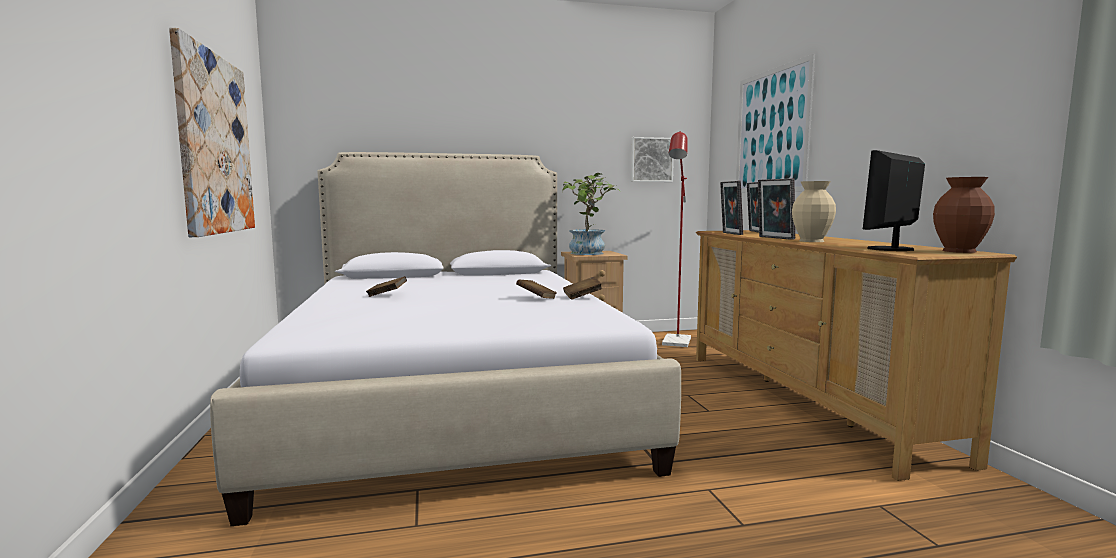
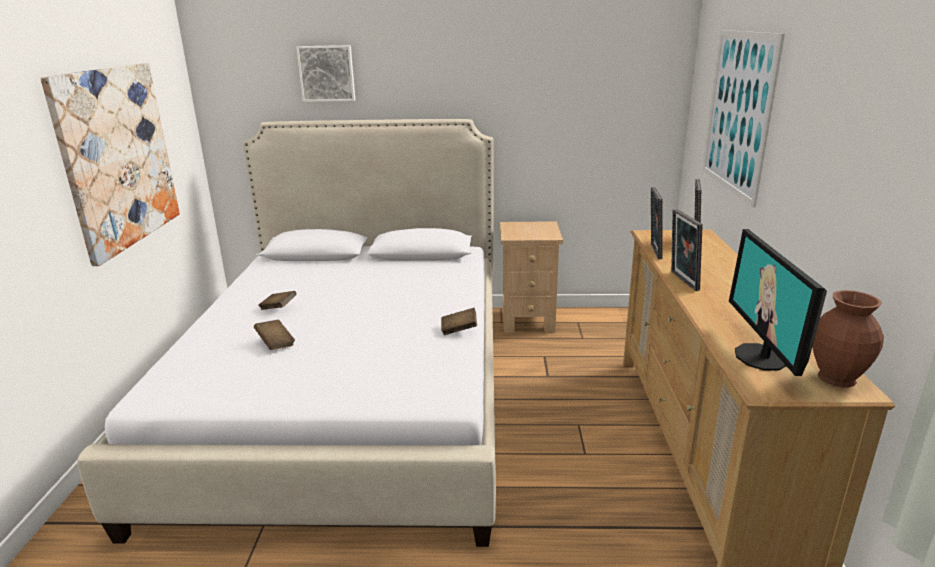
camera: 15 degrees right, 15 degrees up
brown book [516,280,557,299] -> brown book moved to [254,319,295,350]
potted plant [562,173,621,255] -> none
picture [630,137,674,182] -> picture moved to [296,45,355,102]
red floor lamp [662,131,691,347] -> none
beige vase [792,181,836,242] -> none
monitor [863,150,925,251] -> monitor turned 60 degrees counterclockwise [729,229,827,376]

